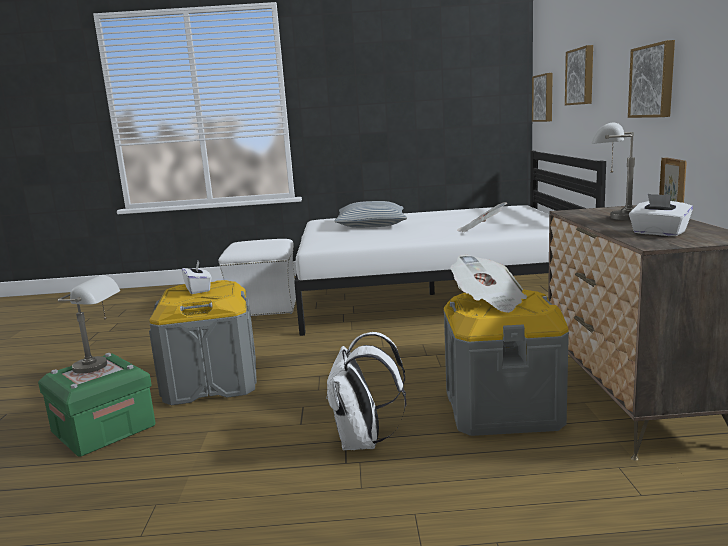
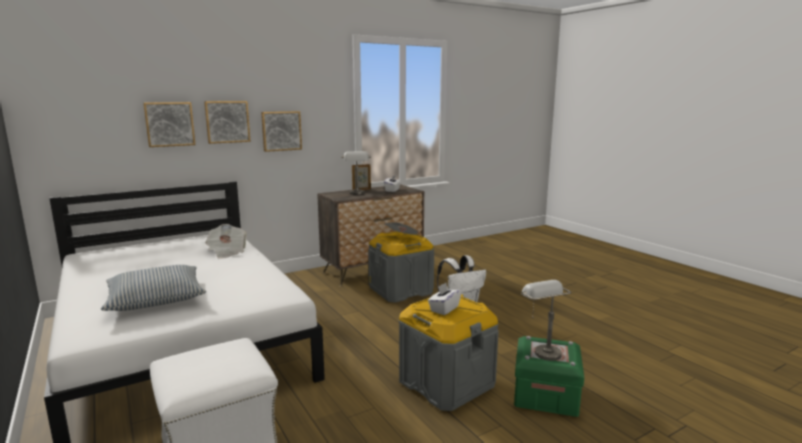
camera: 120 degrees left, 0 degrees up
picture [532,73,553,122] -> picture moved to [204,101,251,144]

